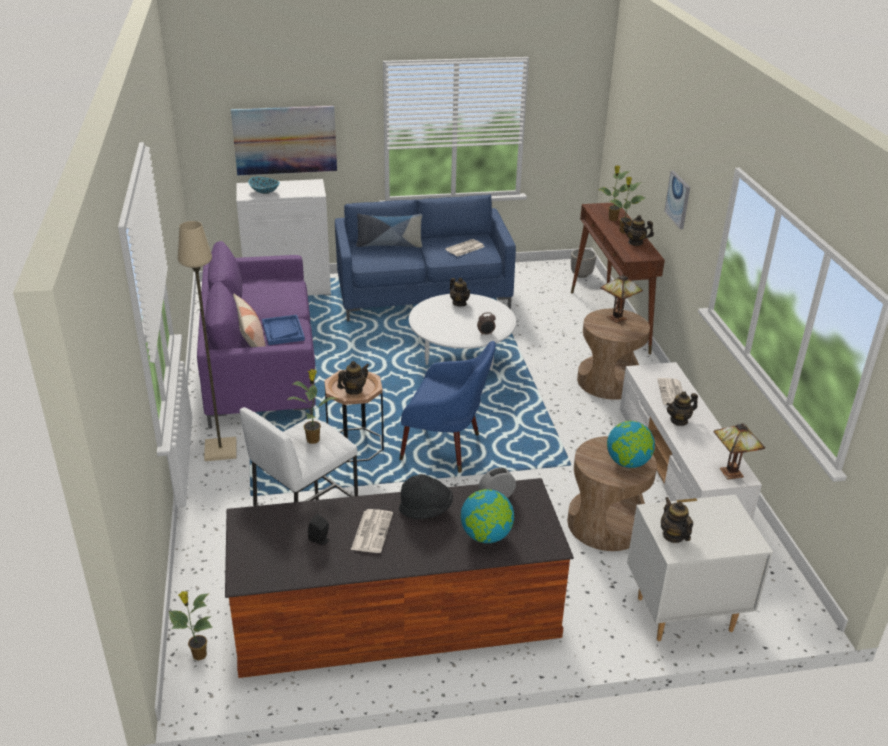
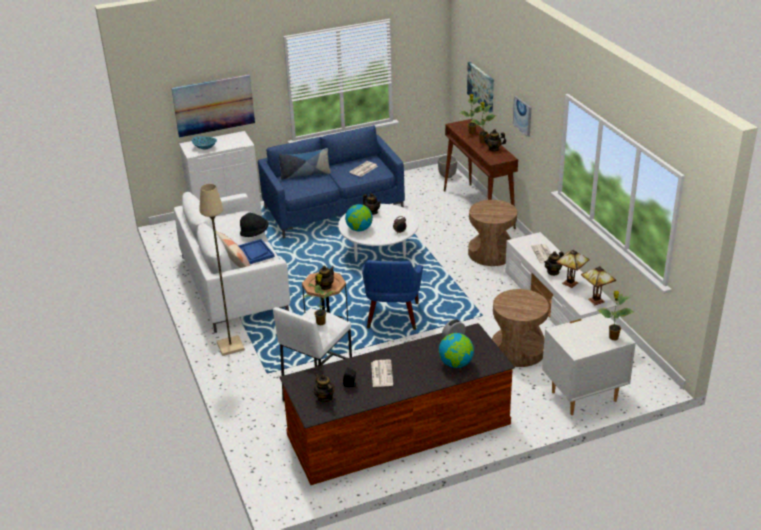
camera: 10 degrees left, 0 degrees up
potted plant [169,591,213,661] -> potted plant moved to [598,291,635,340]
purple sofa [197,241,315,429] -> white sofa [174,192,290,333]
black hat [399,474,453,519] -> black hat moved to [240,213,269,237]
blue armchair [400,341,496,473] -> blue armchair turned 90 degrees clockwise [362,260,423,330]
table lamp [600,275,643,323] -> table lamp moved to [556,250,590,288]
globe [607,421,655,468] -> globe moved to [345,204,373,232]
teapot [661,497,693,543] -> teapot moved to [314,373,334,403]
none -> picture [467,62,494,113]

